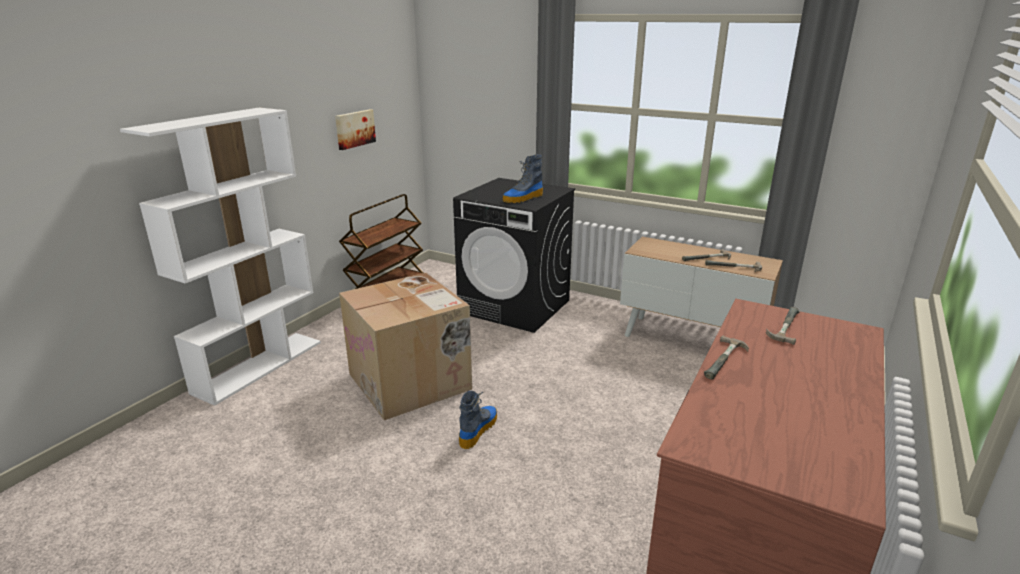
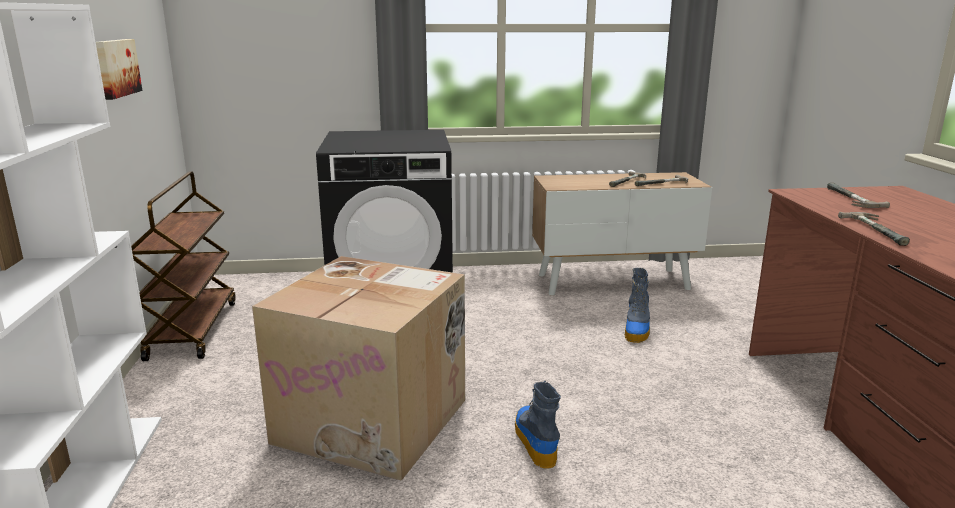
camera: 35 degrees left, 5 degrees down
boot [503,154,543,203] -> boot moved to [625,268,650,343]

